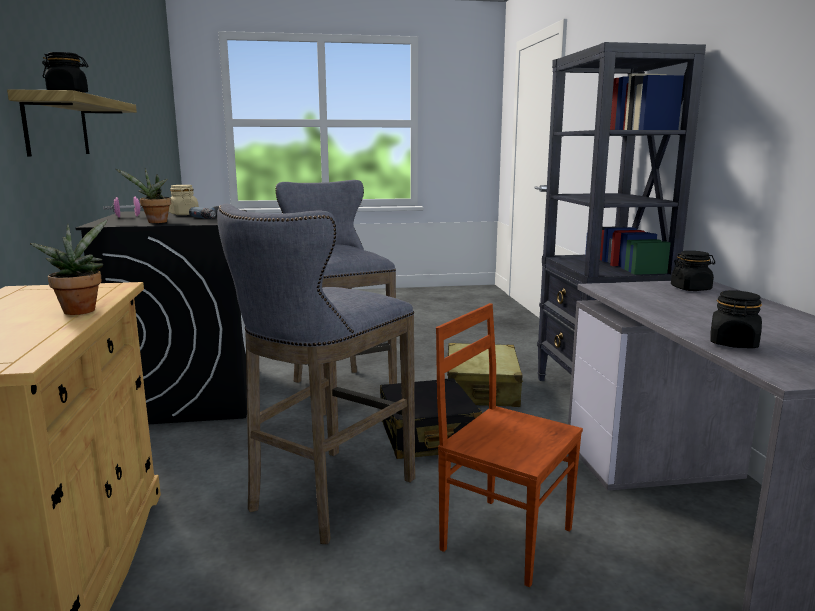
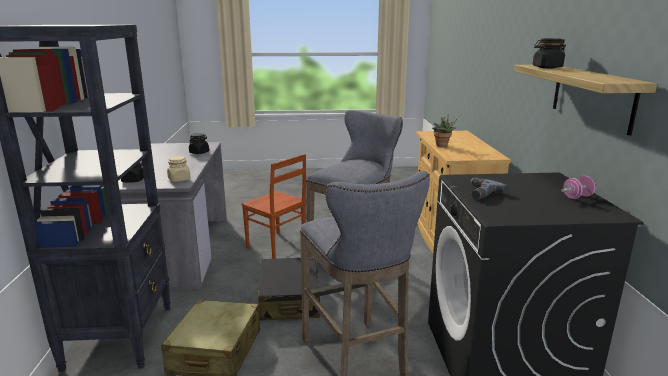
camera: 175 degrees left, 5 degrees up
potted plant [116,168,171,223] -> none
beige jar [169,185,199,215] -> beige jar moved to [167,156,191,182]

